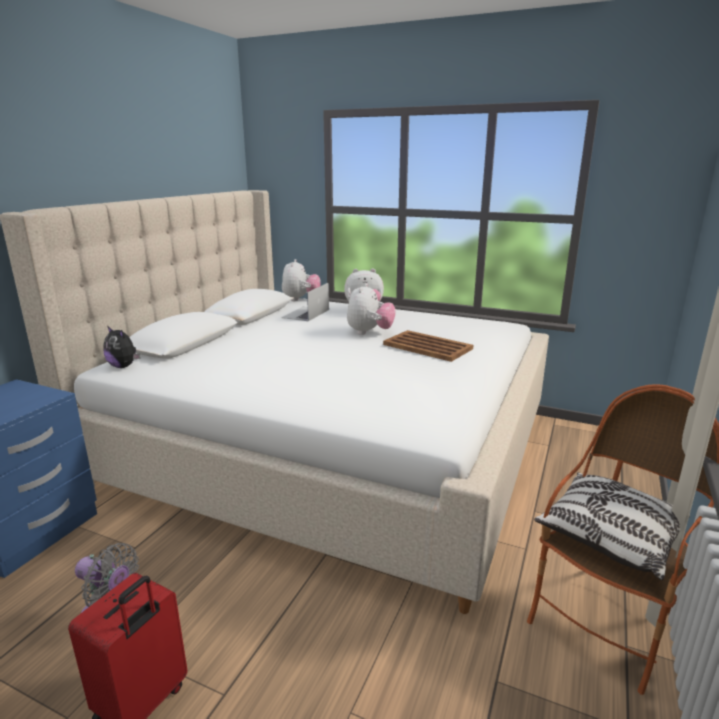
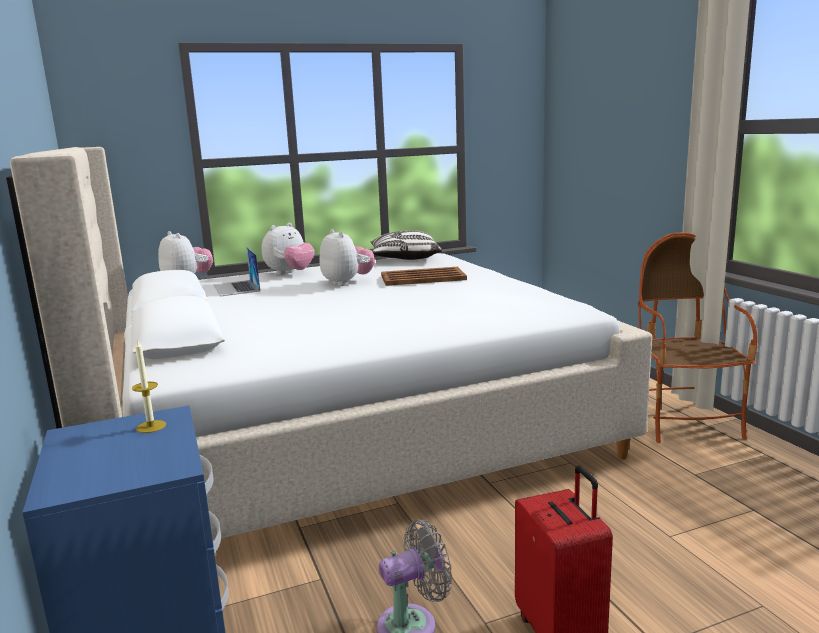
camera: 45 degrees left, 5 degrees down
plush toy [103,327,140,368] -> none
pillow [534,472,690,580] -> pillow moved to [371,230,442,260]
none -> candle [132,339,166,433]

